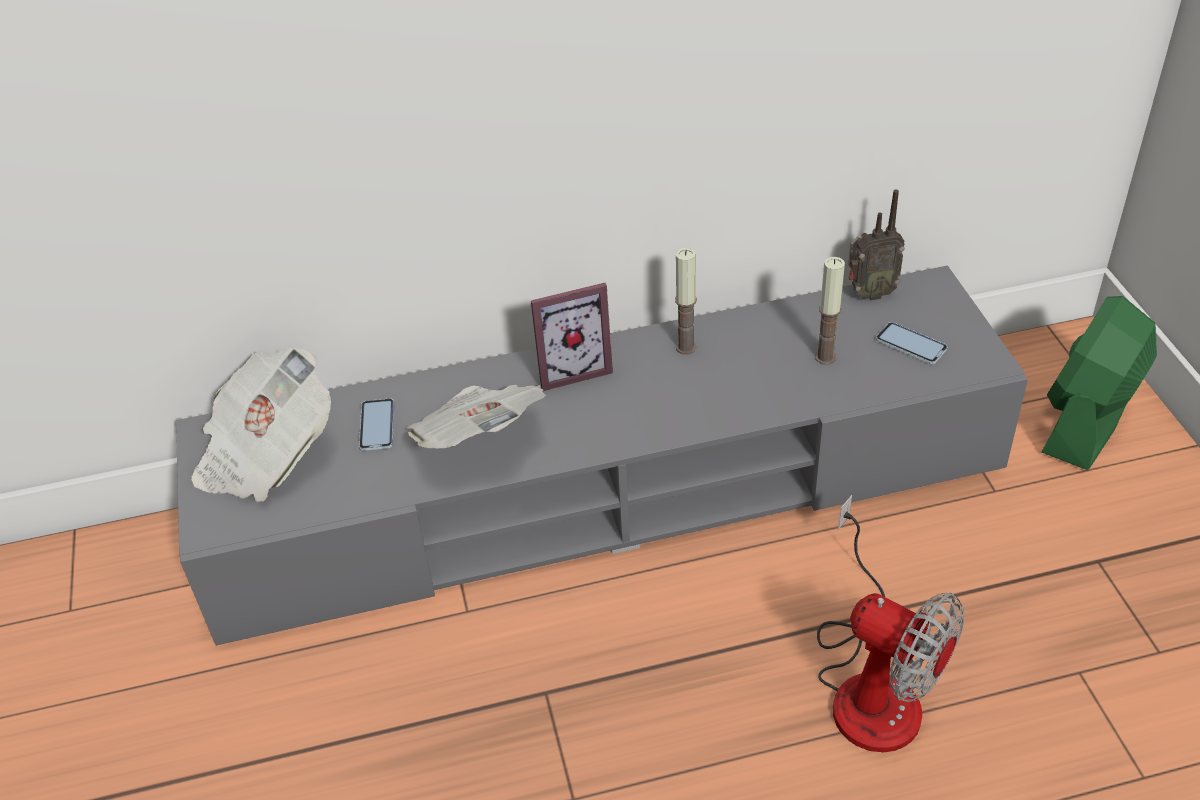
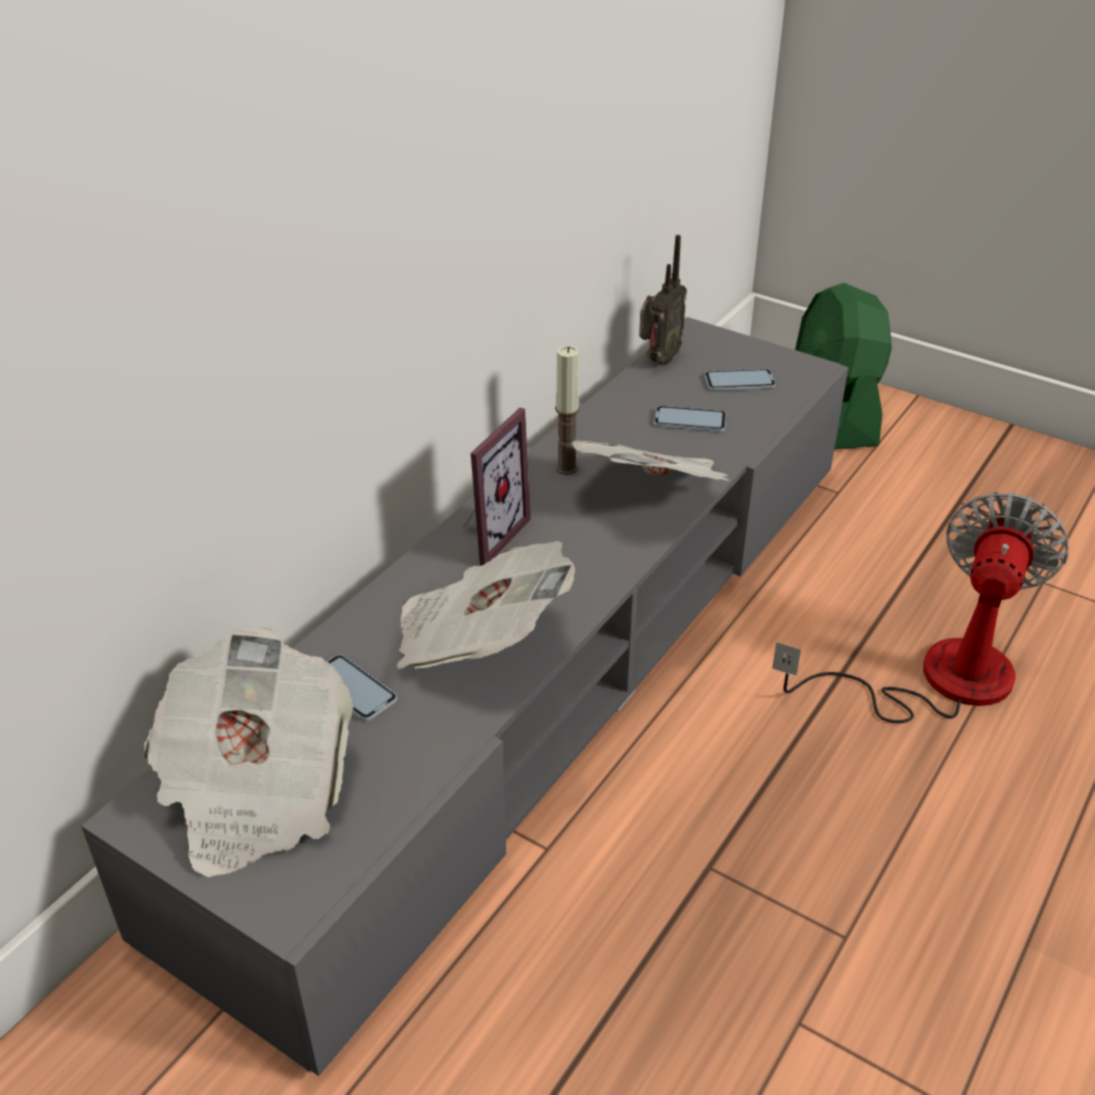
camera: 45 degrees left, 5 degrees down
candle [815,257,845,365] -> phone [654,406,726,432]
fan [817,495,964,752] -> fan turned 60 degrees counterclockwise [772,492,1069,723]
none -> newspaper [572,441,730,481]

